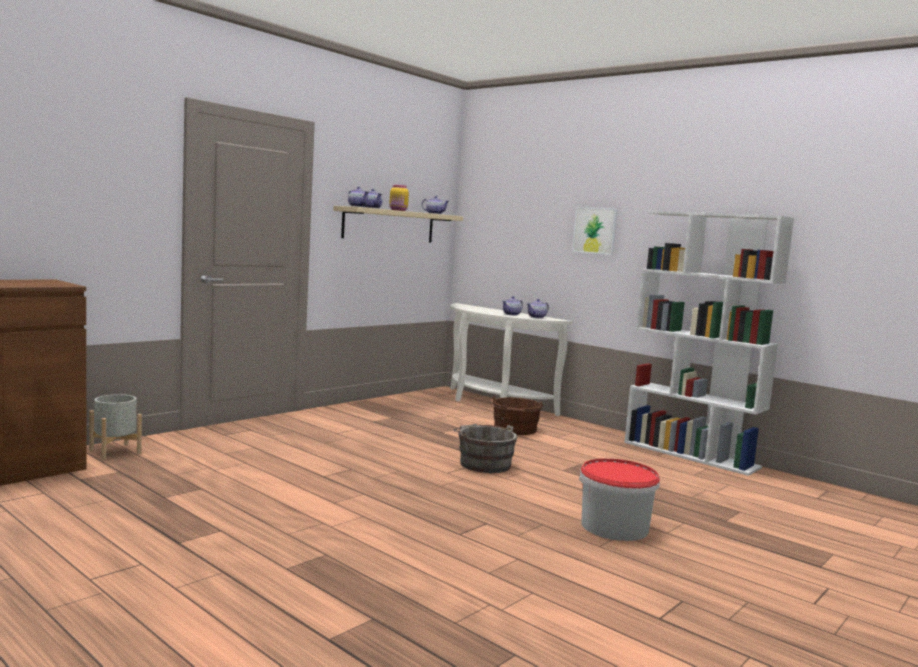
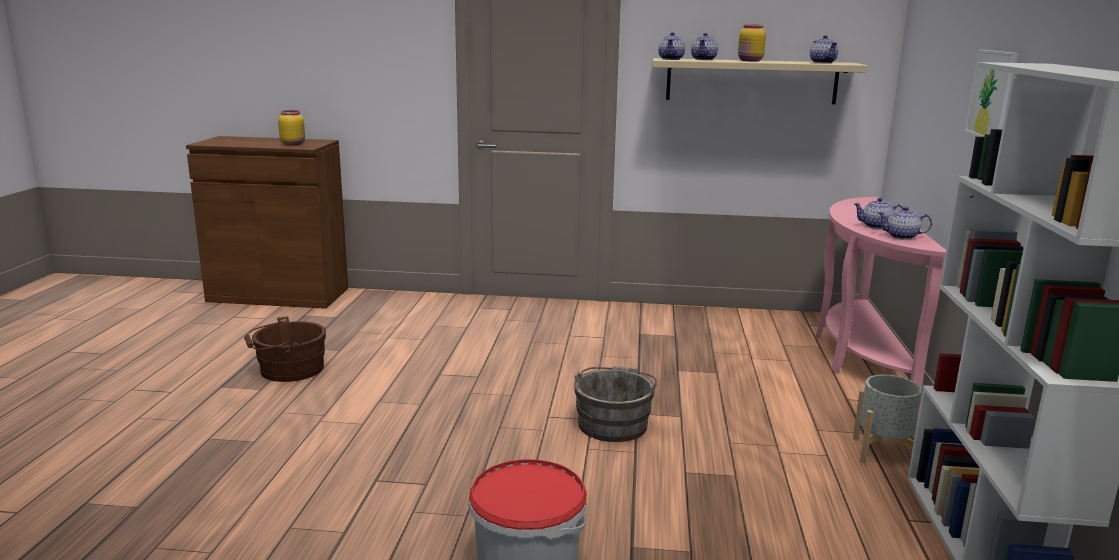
camera: 55 degrees right, 10 degrees up
grey planter [89,394,142,460] -> grey planter moved to [853,374,922,467]
white console table [450,303,572,416] -> pink console table [815,197,946,401]
brown bucket [492,396,543,435] -> brown bucket moved to [244,316,326,382]
none -> yellow jar [278,110,305,145]

